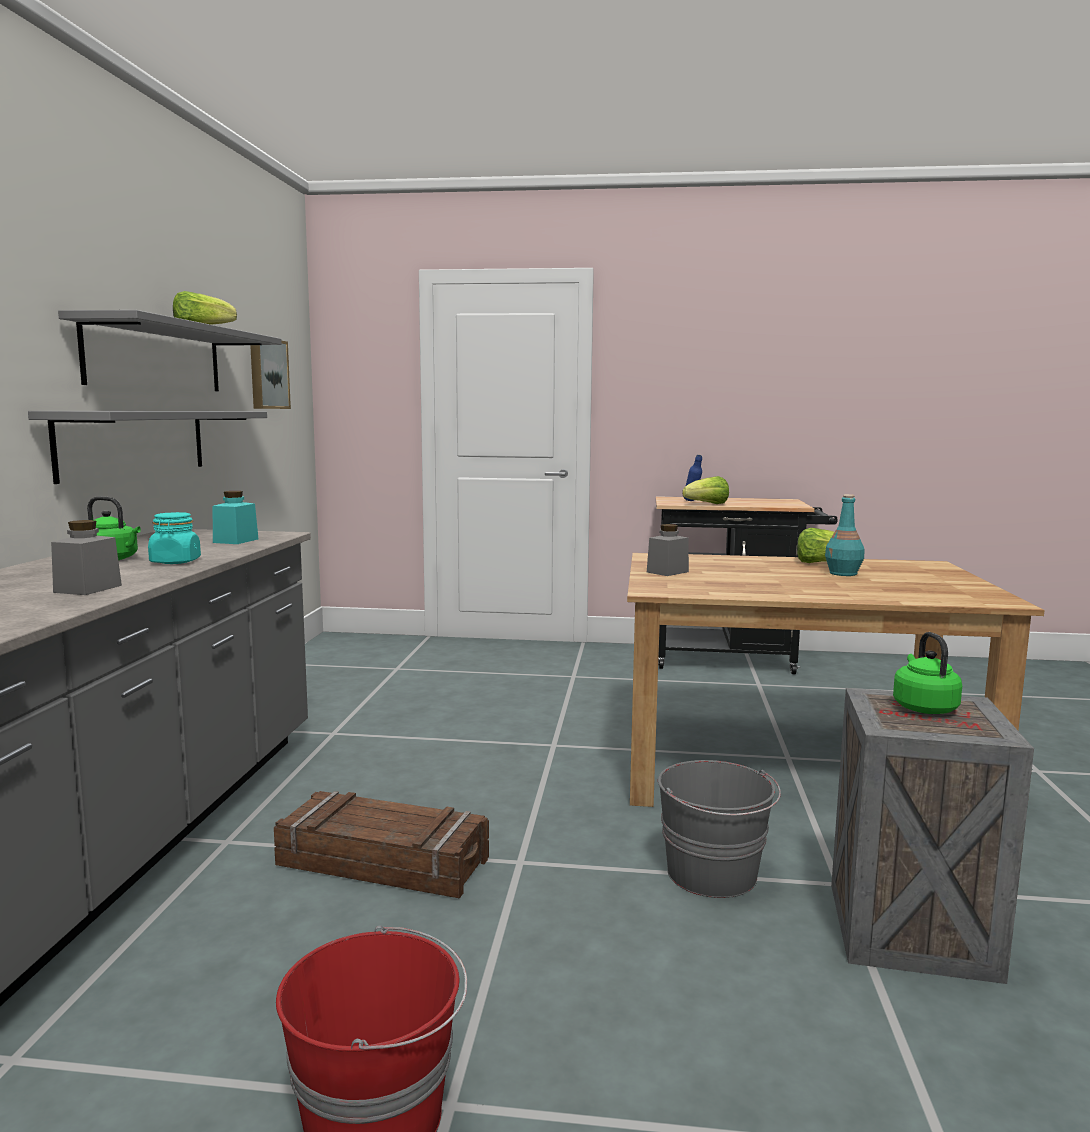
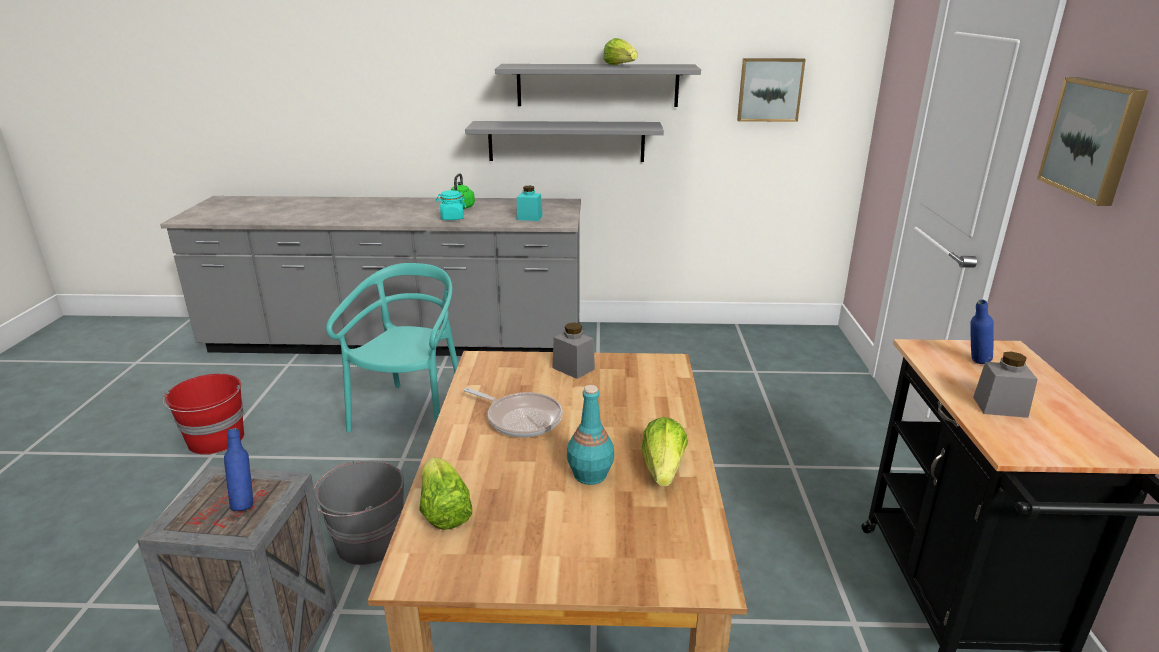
camera: 85 degrees right, 15 degrees up
grey jar [51,520,122,595] -> grey jar moved to [973,352,1038,418]
crate [274,791,489,898] -> turquoise chair [326,263,458,433]
lettuce [682,476,729,504] -> lettuce moved to [419,457,472,530]
green kettle [893,632,962,714] -> blue bottle [224,428,253,511]
none -> frying pan [464,388,563,437]
none -> picture [1037,77,1149,206]

